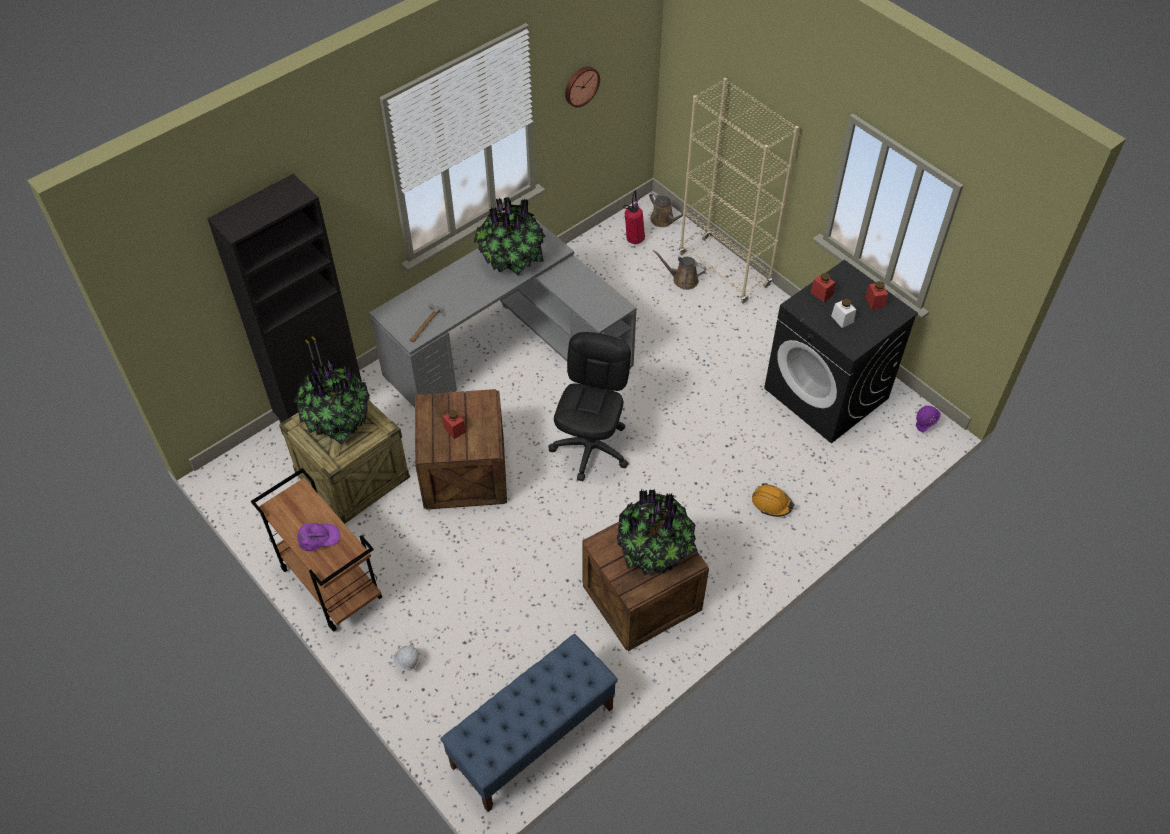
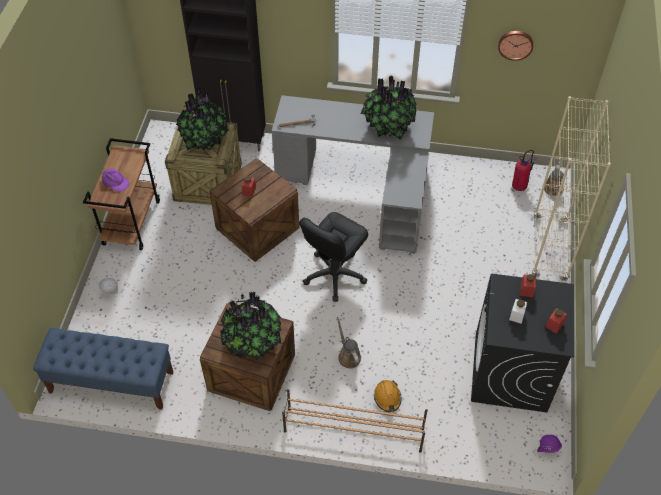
camera: 50 degrees right, 0 degrees up
black office chair [548,332,631,481] -> black office chair turned 150 degrees clockwise [299,212,368,302]
brown watering can [653,250,706,290] -> brown watering can moved to [337,317,361,368]
none -> brown shoe rack [282,389,428,453]

